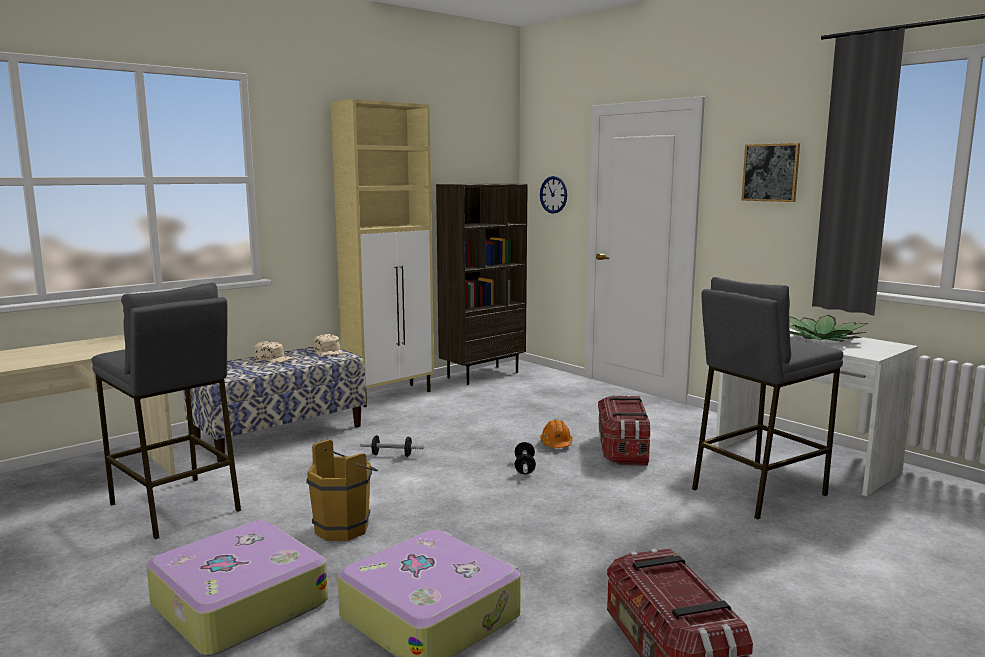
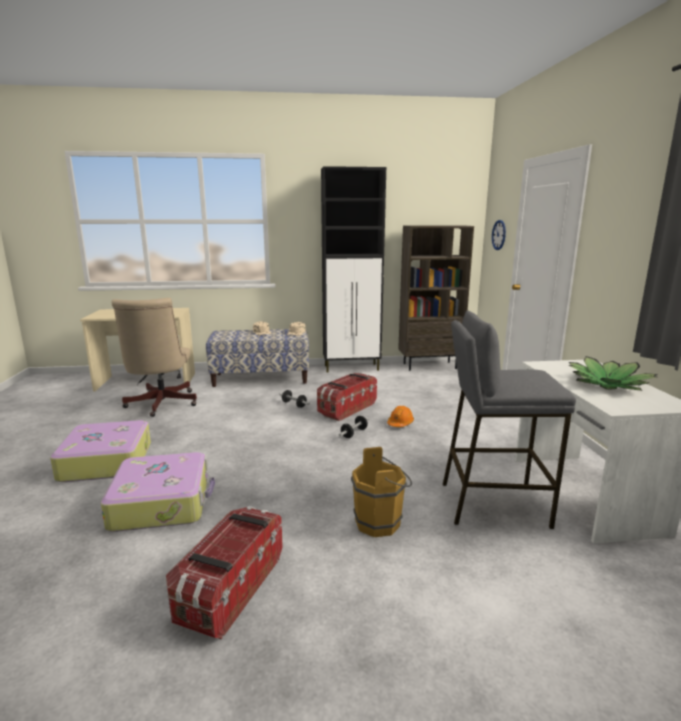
camera: 35 degrees right, 5 degrees up
grey stool [91,282,241,539] -> beige office chair [112,298,197,417]
brown bucket [306,439,378,541] -> brown bucket moved to [351,447,412,537]
beige cabinet [331,99,434,407] -> black cabinet [321,166,386,372]
storage box [598,395,650,466] -> storage box moved to [317,373,377,421]
picture [742,143,800,202] -> none

